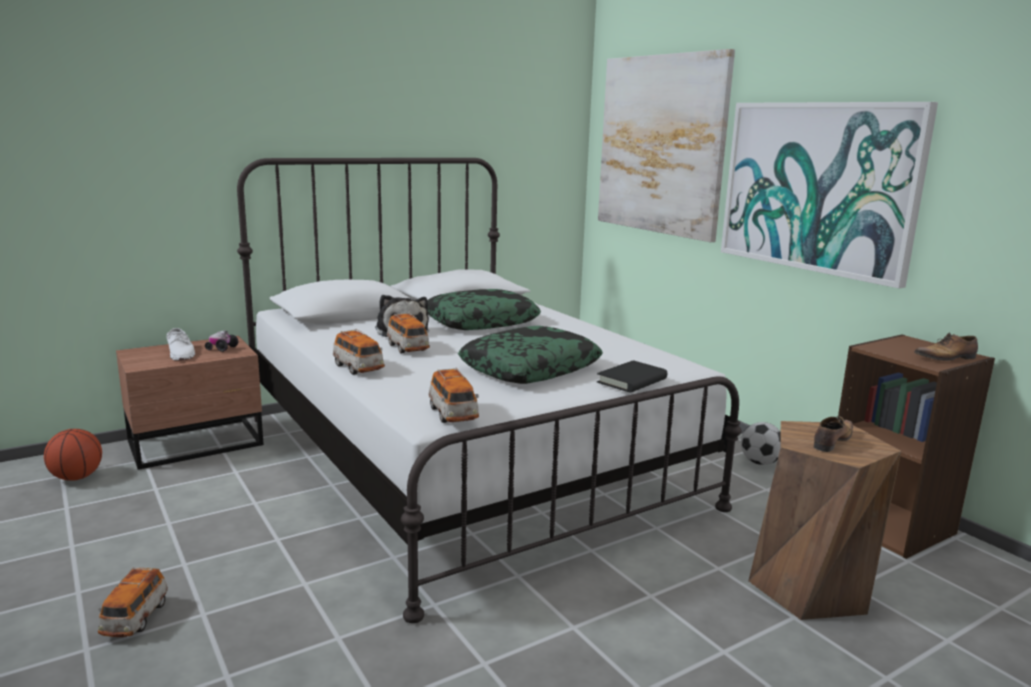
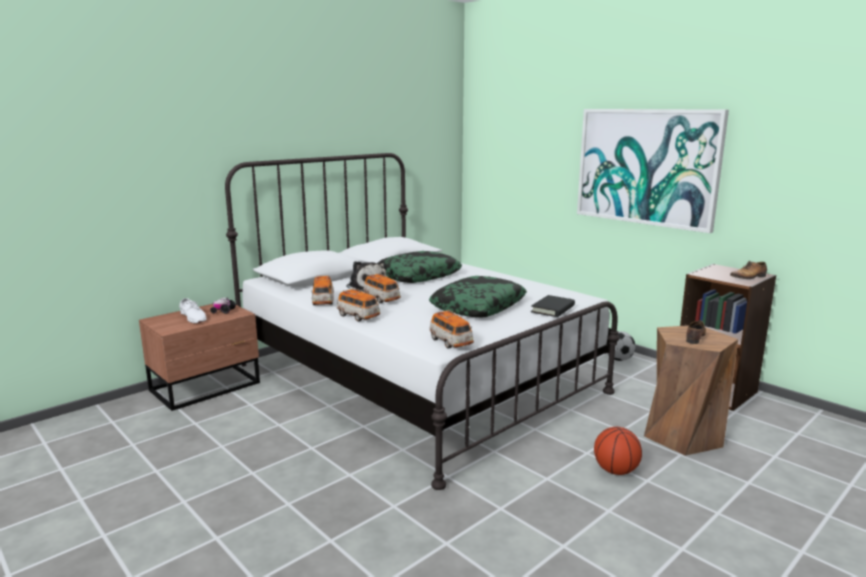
camera: 10 degrees left, 0 degrees up
basketball [44,429,102,481] -> basketball moved to [594,427,642,475]
toy car [98,567,168,637] -> toy car moved to [311,275,334,305]
picture [598,49,735,242] -> none

